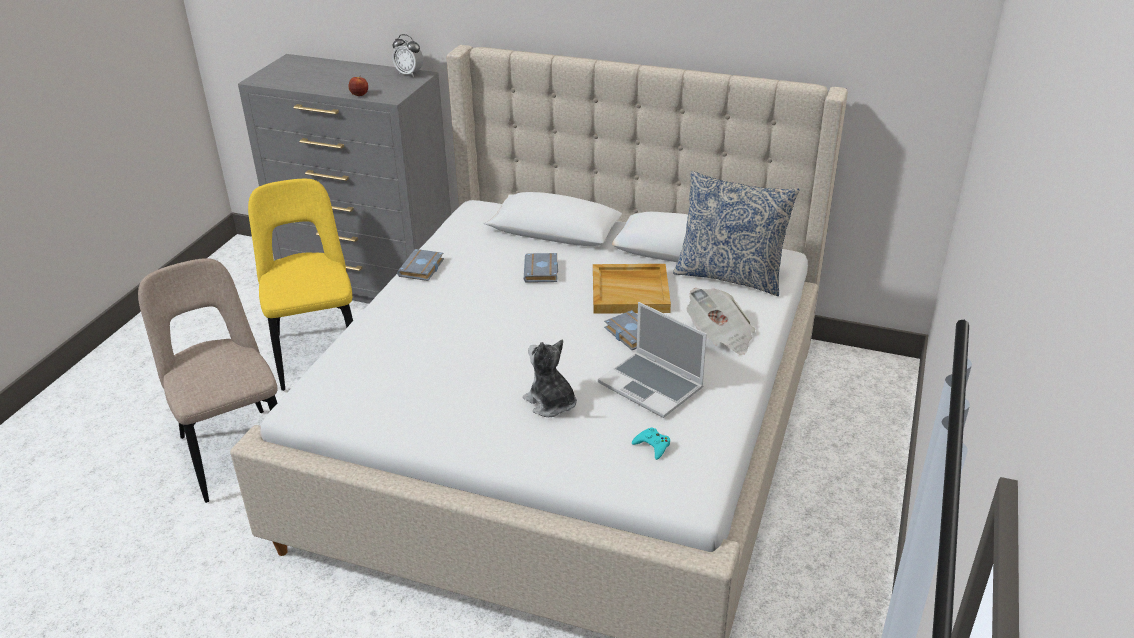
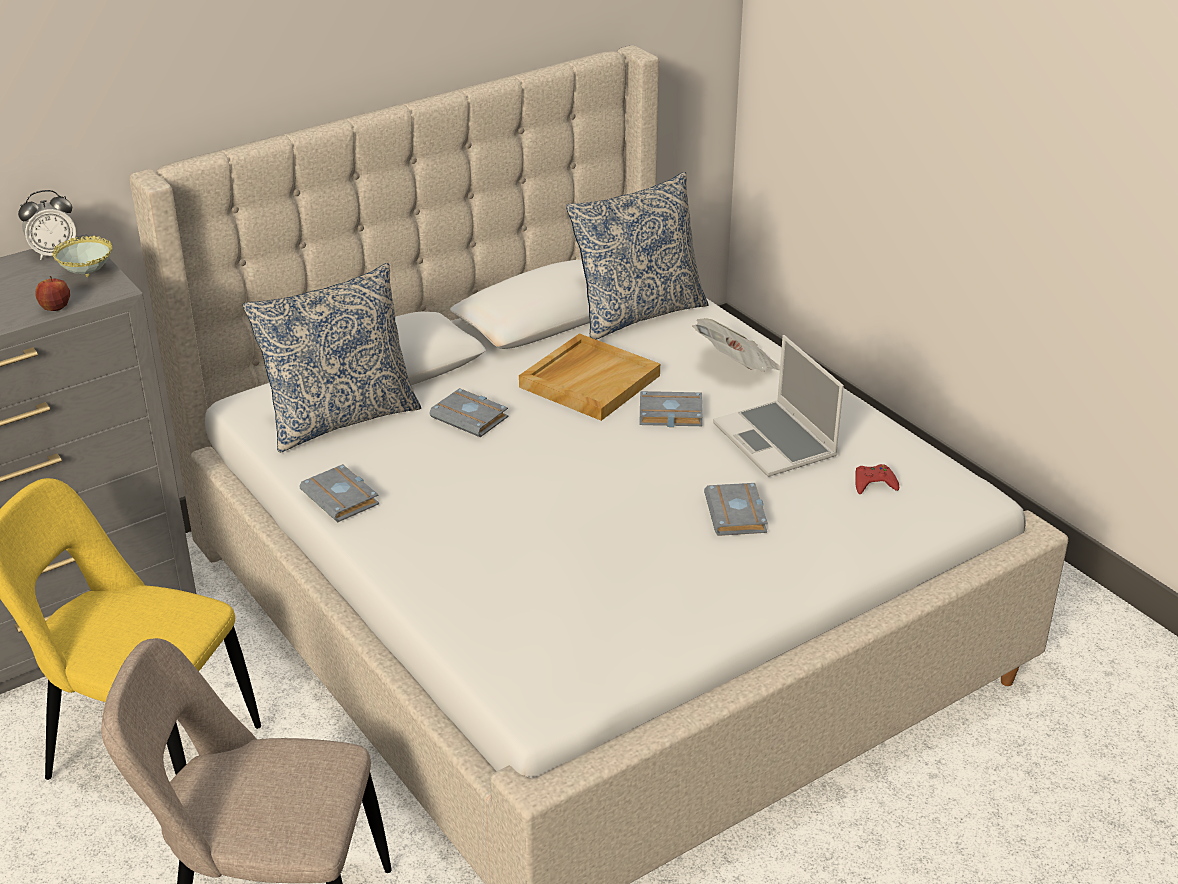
camera: 55 degrees left, 0 degrees up
plush toy [523,339,577,417] -> grey book [704,483,768,536]
laptop [598,302,707,418] -> laptop turned 75 degrees clockwise [713,335,844,477]
turquoise game controller [632,427,670,460] -> red game controller [855,464,899,494]
none -> bowl [52,235,112,277]
none -> pillow [243,263,421,453]

